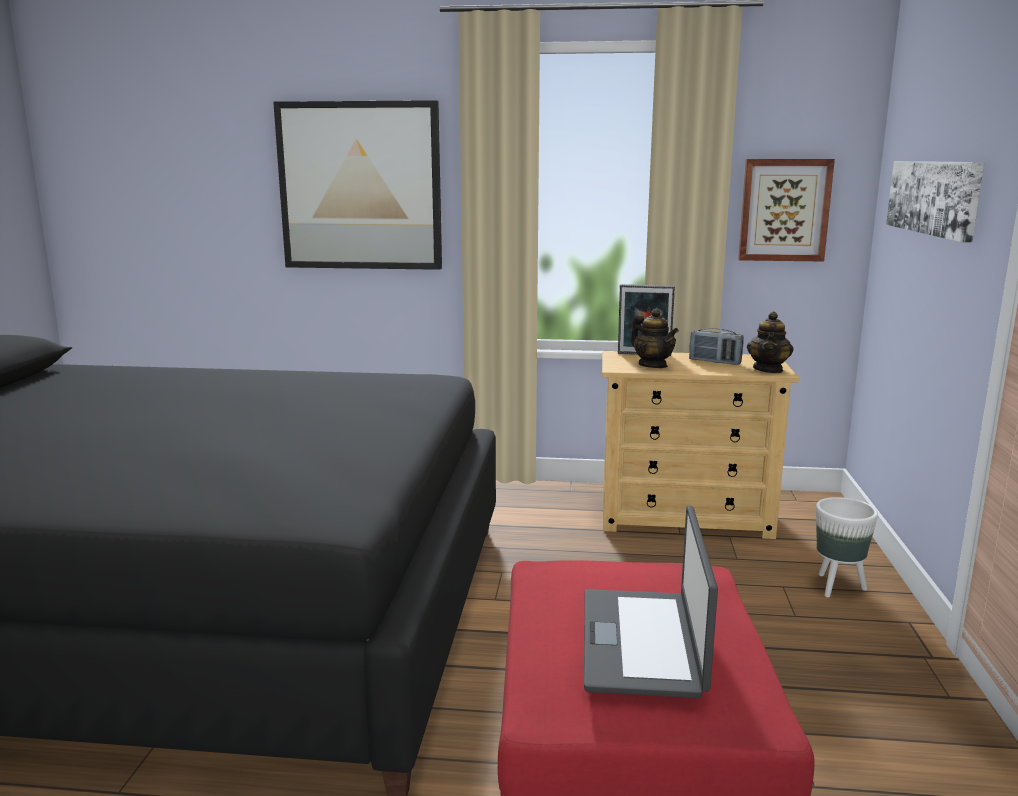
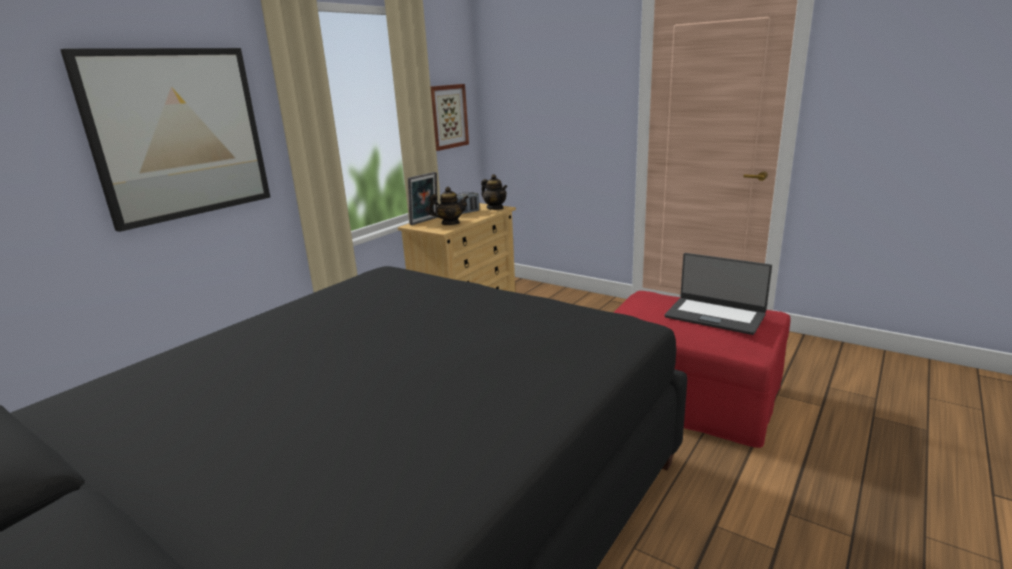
camera: 60 degrees left, 5 degrees up
white planter [816,497,878,597] -> none
picture [886,161,984,243] -> none

